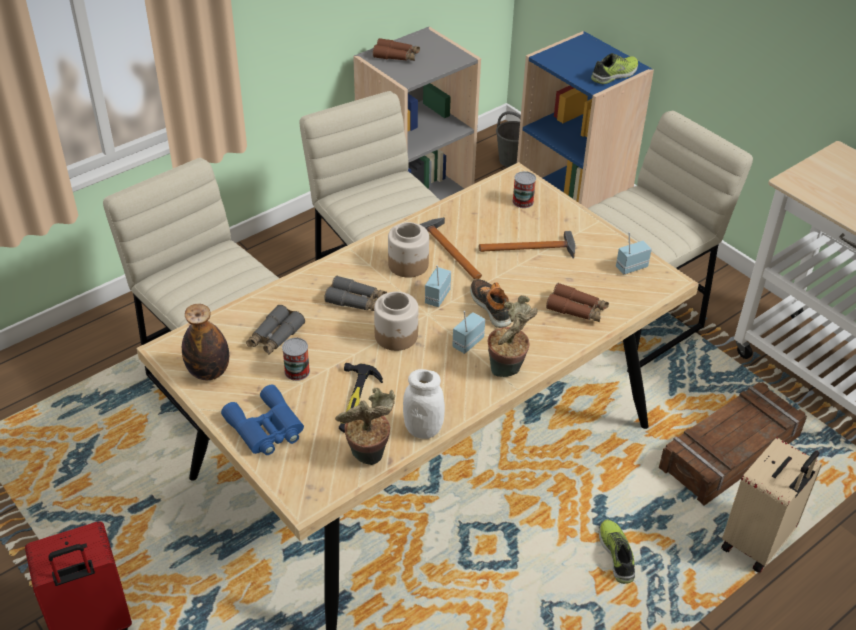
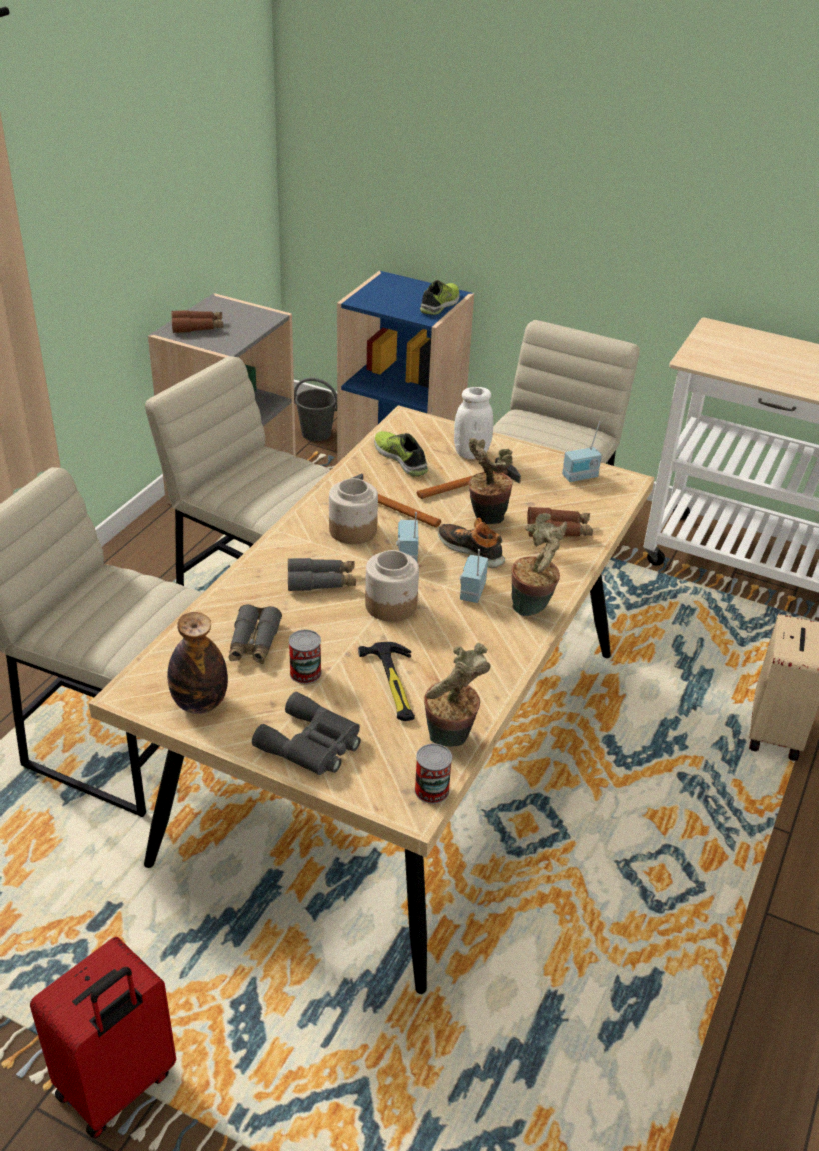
camera: 25 degrees left, 5 degrees down
blue binoculars [221,384,304,455] -> grey binoculars [252,692,361,775]
white jar [403,369,445,439] -> white jar moved to [454,387,493,459]
can [512,171,536,208] -> can moved to [414,744,452,804]
shoe [599,520,635,584] -> shoe moved to [374,431,428,477]
radio [616,232,652,274] -> radio turned 150 degrees counterclockwise [562,421,602,482]
crate [659,382,807,506] -> none
none -> potted plant [468,438,513,524]

